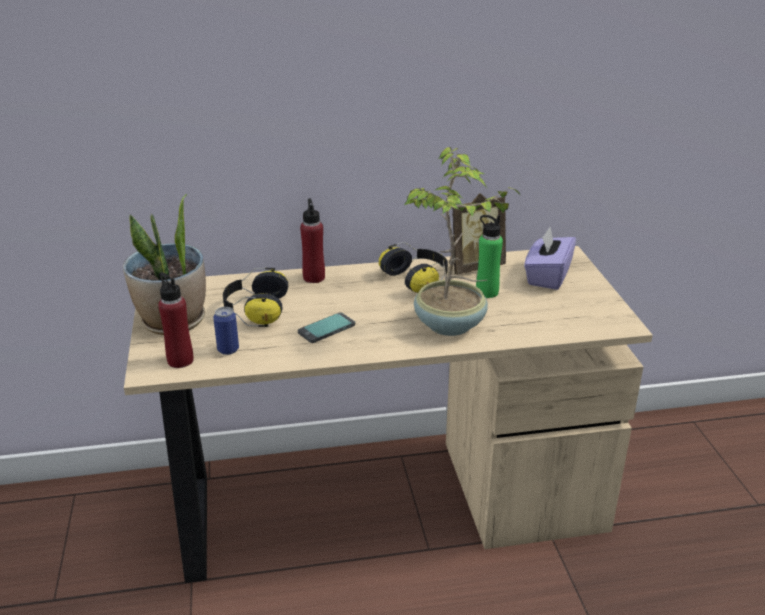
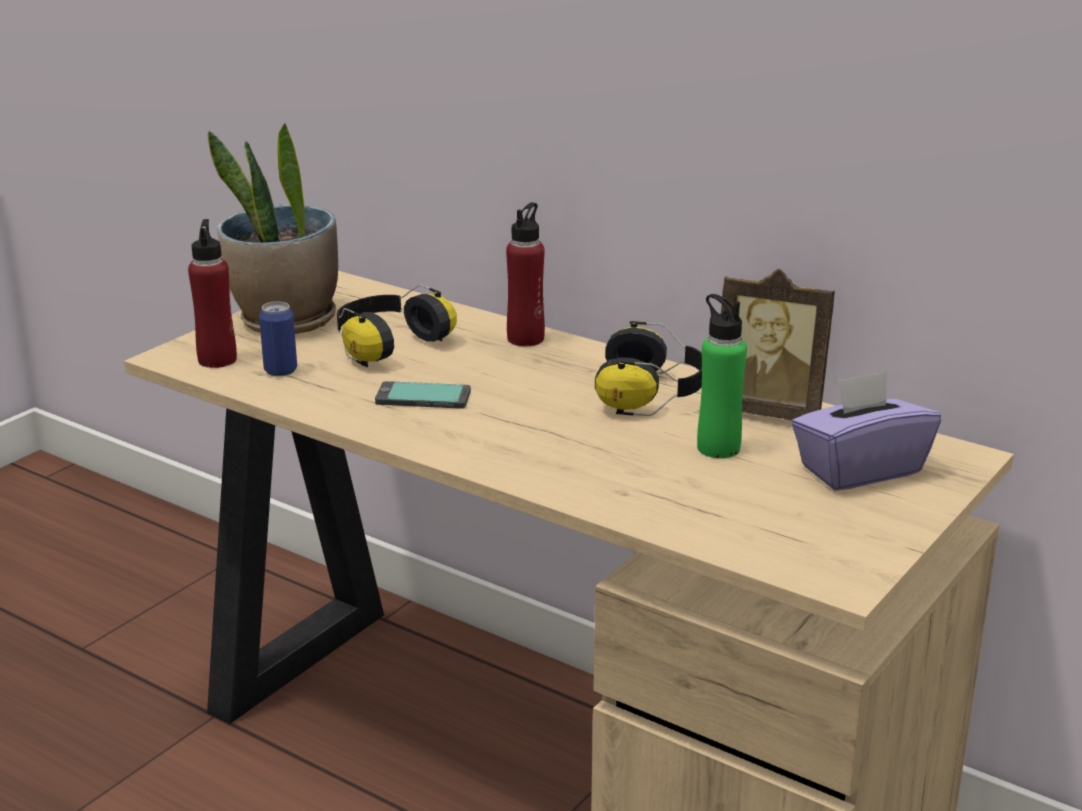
camera: 45 degrees right, 5 degrees down
potted plant [404,147,521,336] -> none

